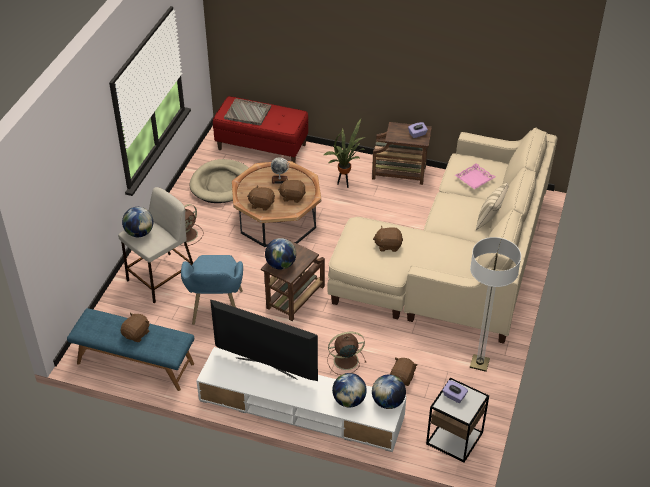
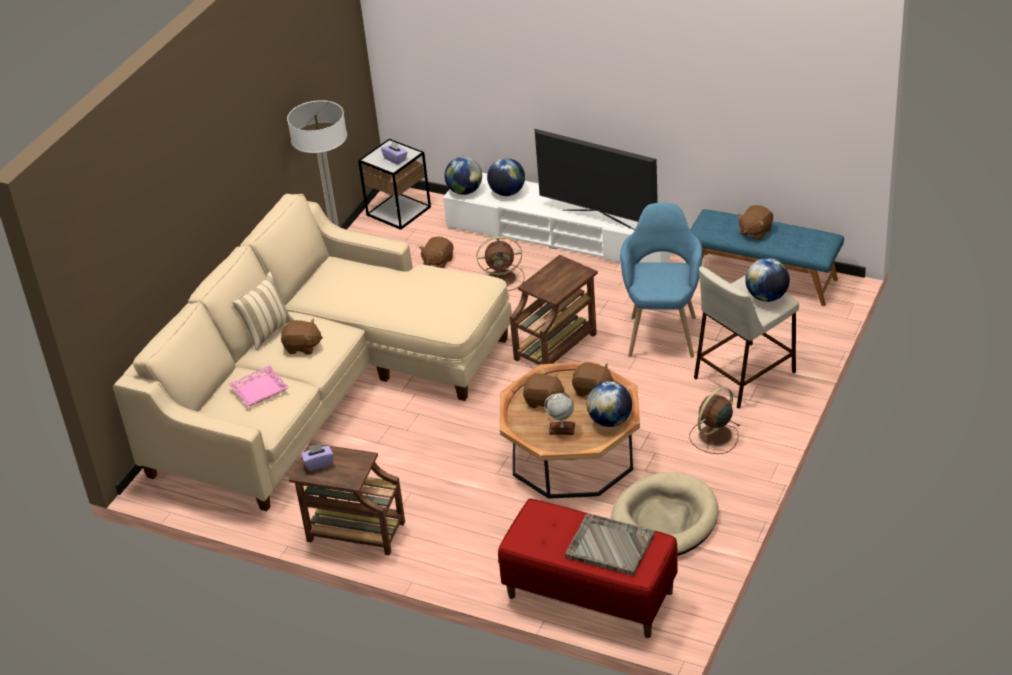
camera: 170 degrees left, 5 degrees down
globe [265,238,296,270] -> globe moved to [587,381,632,427]
potted plant [324,119,366,188] -> none
brown plush toy [373,226,403,252] -> brown plush toy moved to [281,319,323,355]

